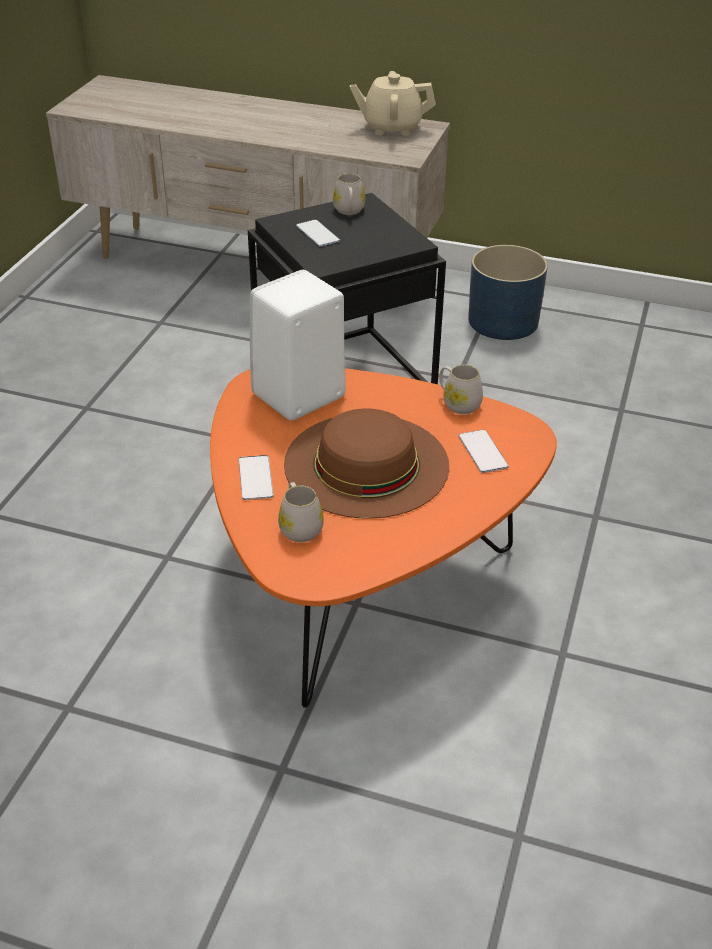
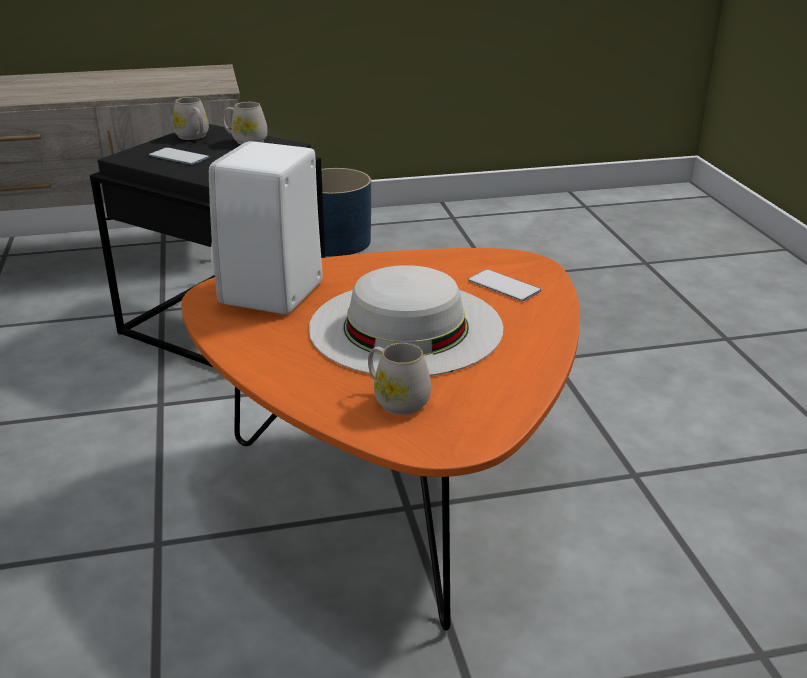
camera: 30 degrees left, 10 degrees down
phone [239,455,274,500] -> none
brown hat [284,408,449,519] -> white hat [309,265,503,376]
beige teapot [350,71,435,136] -> none
white mug [439,364,483,414] -> white mug moved to [222,102,267,145]

